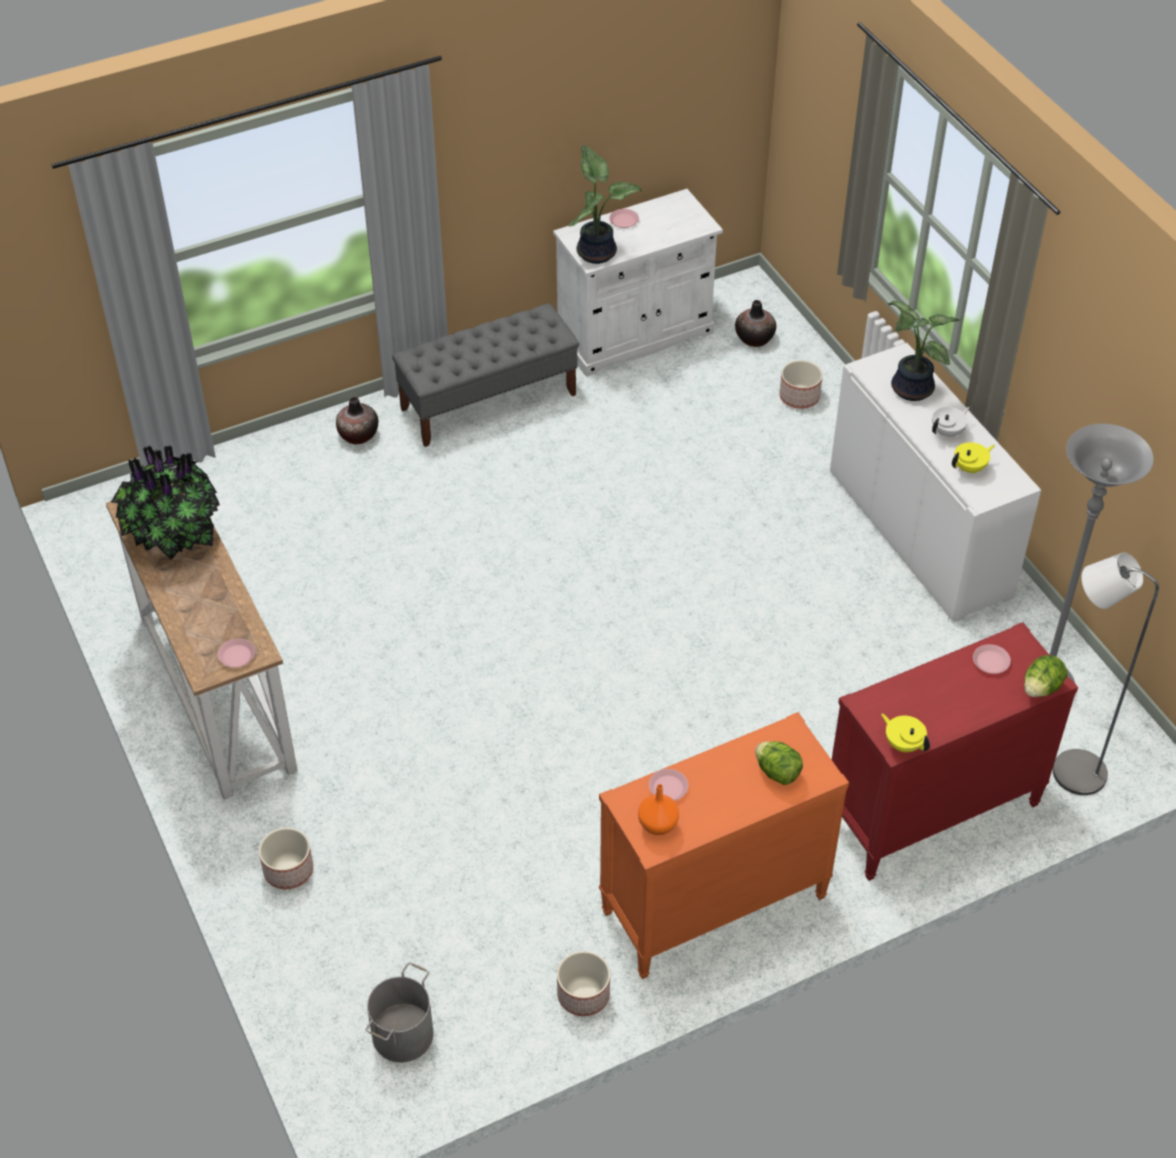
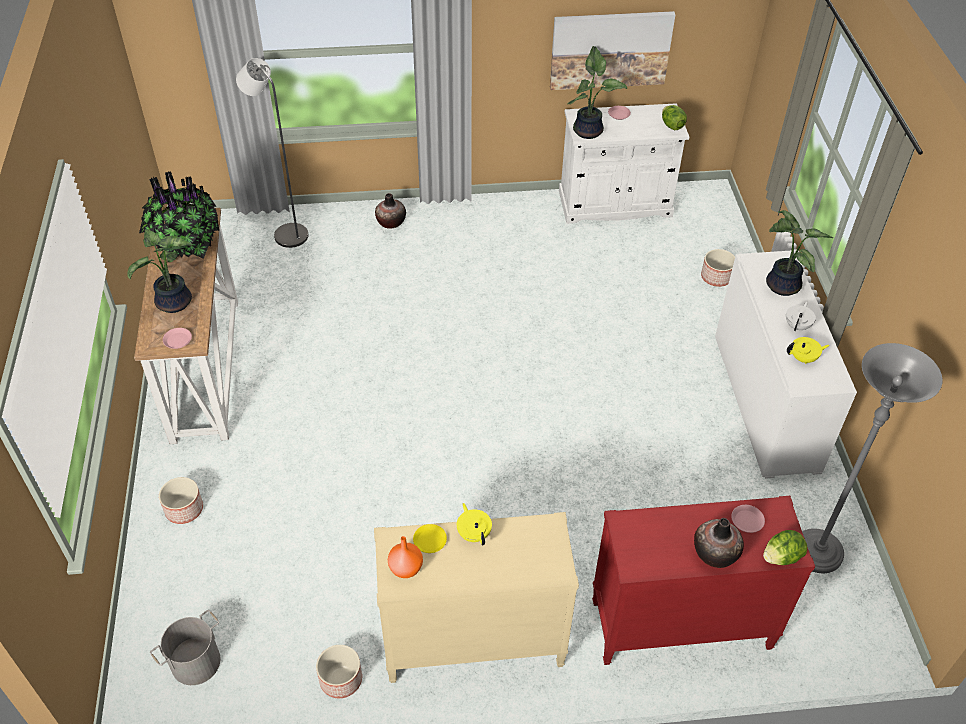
camera: 20 degrees right, 0 degrees up
grey bench [392,303,579,447] -> none
orange dresser [599,712,849,979] -> beige dresser [374,512,579,683]
pink plate [649,769,688,801] -> yellow plate [413,524,447,553]
vase [735,300,776,347] -> vase moved to [694,518,744,568]
lettuce [755,741,803,785] -> lettuce moved to [662,105,687,130]
yellow teapot [881,713,930,752] -> yellow teapot moved to [457,503,492,545]
white teapot [932,407,970,438] -> white teapot turned 45 degrees counterclockwise [786,301,816,331]
grey floor lamp [1053,553,1159,795] -> grey floor lamp moved to [236,58,308,248]
none -> potted plant [127,229,193,313]
none -> picture [550,11,675,90]

